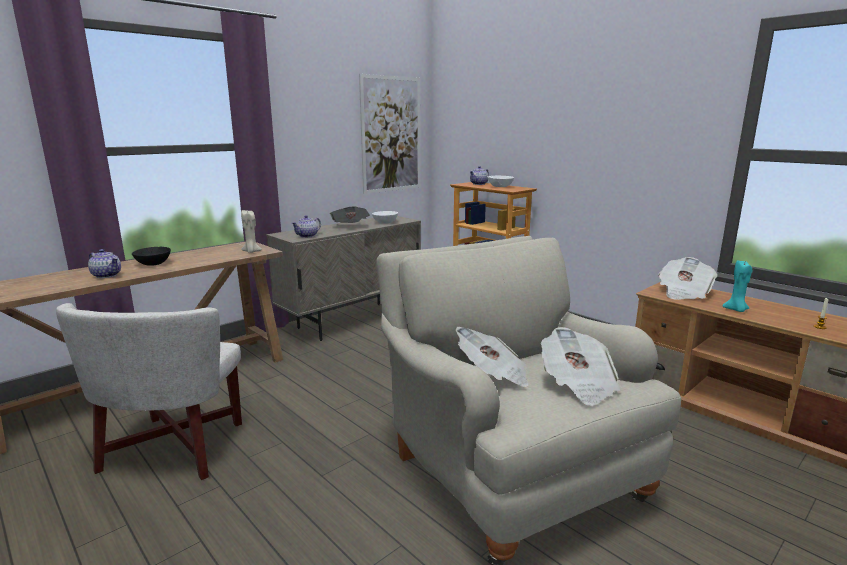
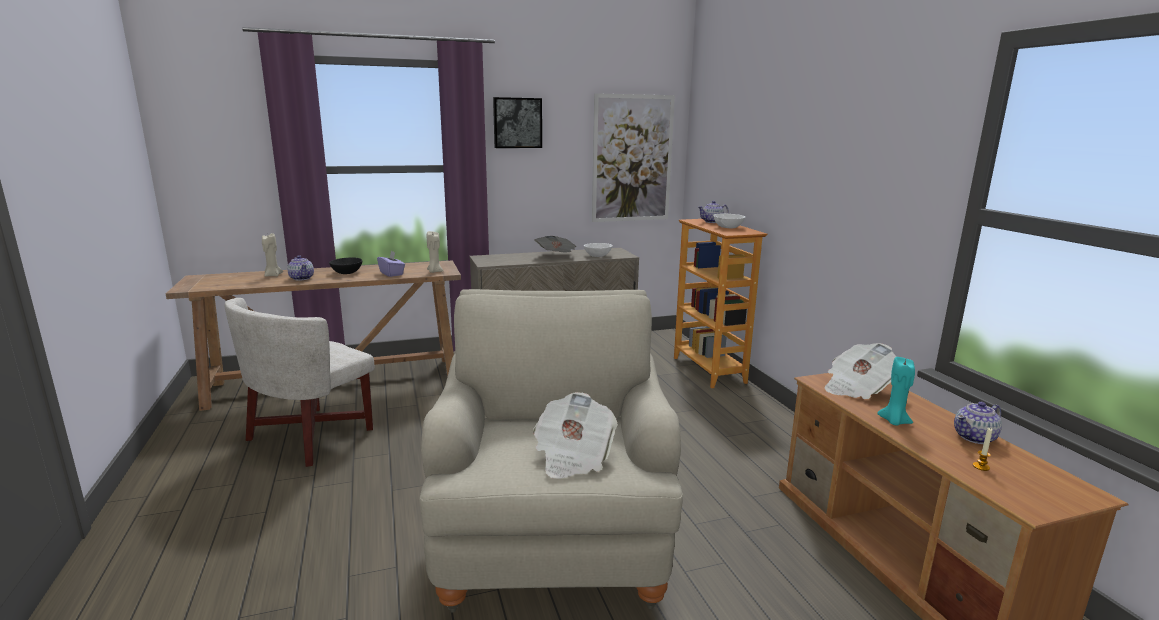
camera: 25 degrees right, 0 degrees up
teapot [292,215,321,238] -> teapot moved to [954,402,1002,444]
newspaper [456,327,529,387] -> none
none -> beige candle [262,233,283,277]
none -> purple tissue box [377,250,405,277]
none -> picture [493,97,542,148]

